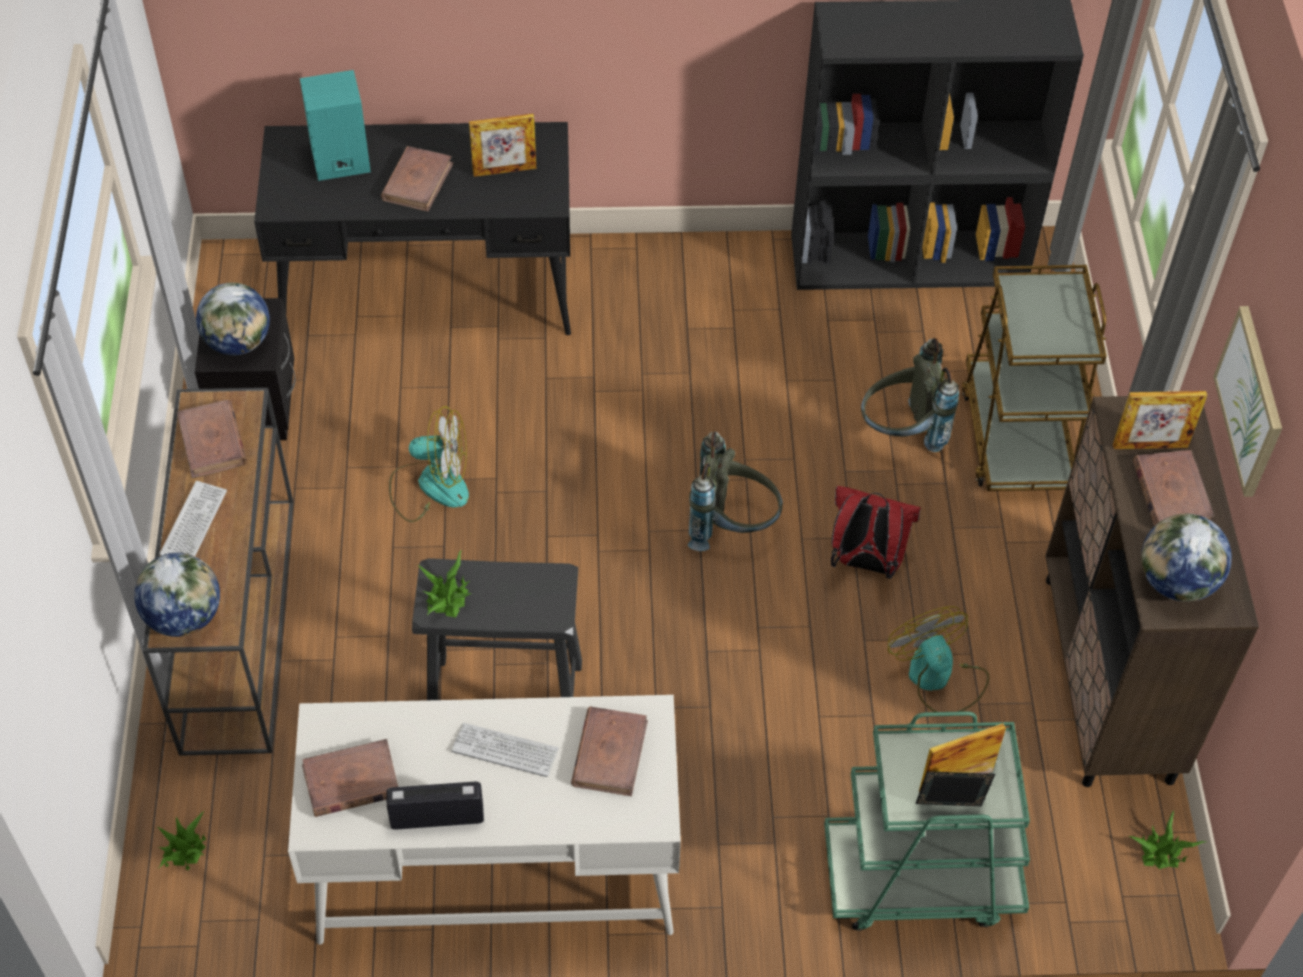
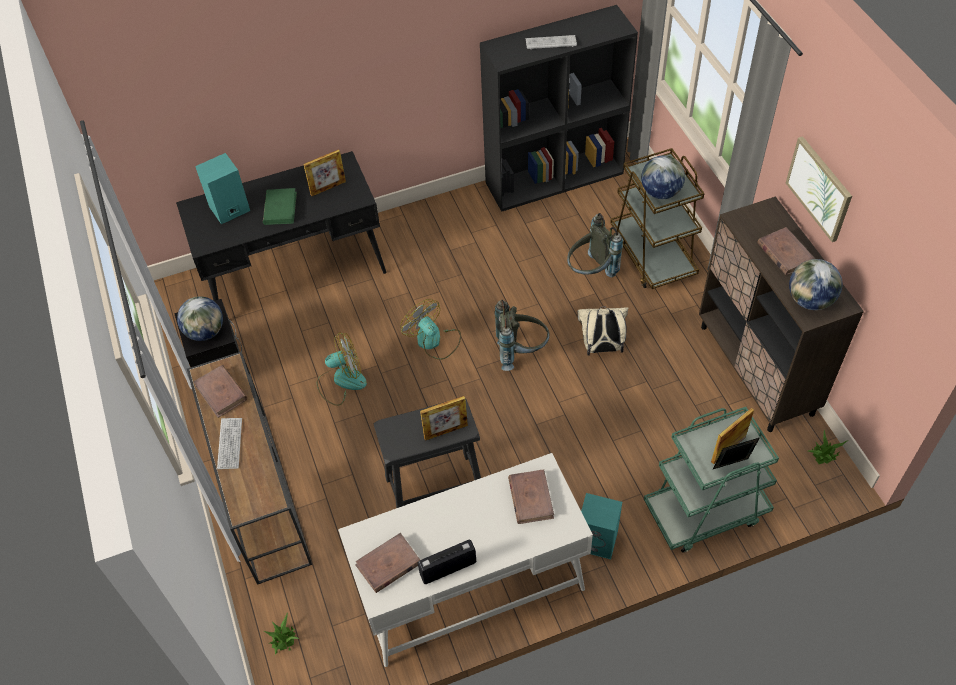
camera: 15 degrees left, 0 degrees up
globe [134,553,220,637] -> globe moved to [641,155,685,199]
brown book [381,146,454,212] -> green book [263,188,297,225]
potted plant [418,549,472,618] -> none
keyboard [451,723,559,777] -> keyboard moved to [525,35,577,49]
red backpack [831,486,921,579] -> beige backpack [578,306,628,356]
fan [888,606,989,712] -> fan moved to [400,299,461,360]
picture frame [1113,391,1207,449] -> picture frame moved to [420,396,468,441]
none -> turquoise speaker [581,493,622,559]

